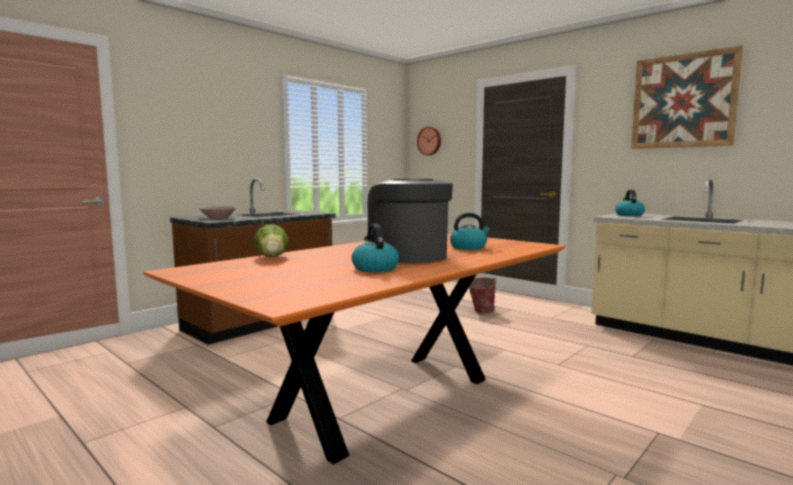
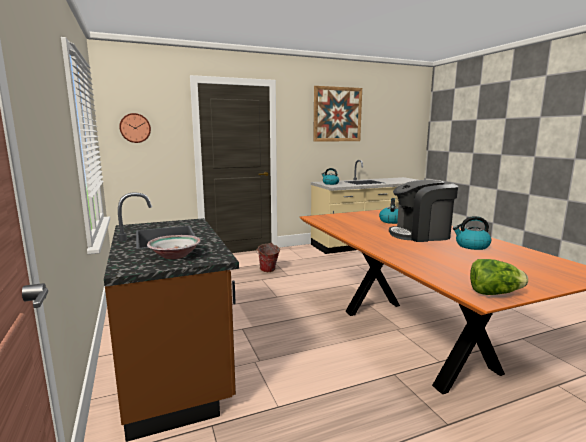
camera: 65 degrees left, 5 degrees up
lettuce [254,224,288,257] -> lettuce moved to [470,259,528,295]

